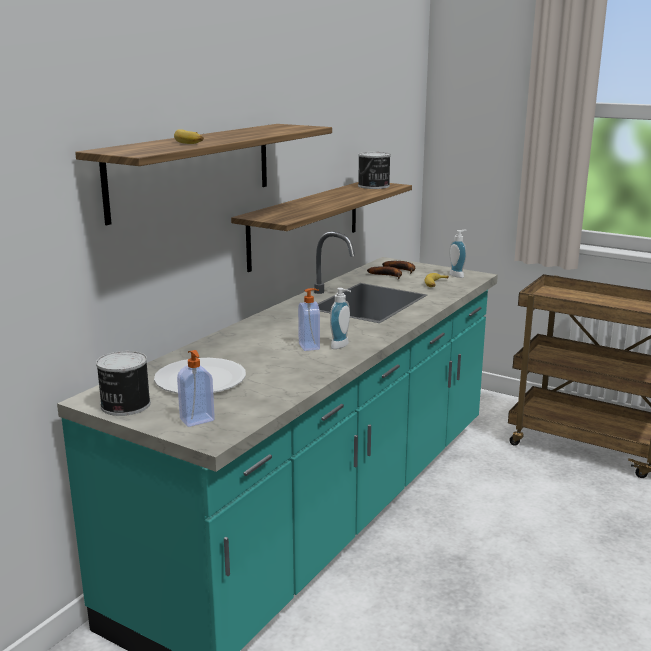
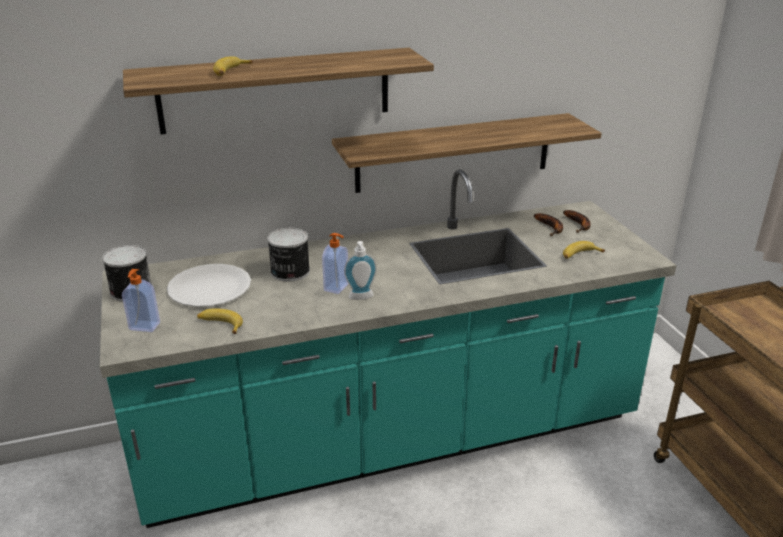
camera: 40 degrees right, 10 degrees up
can [358,152,391,189] -> can moved to [267,228,310,282]
soap dispenser [449,230,467,278] -> none
none -> banana [197,308,243,334]

